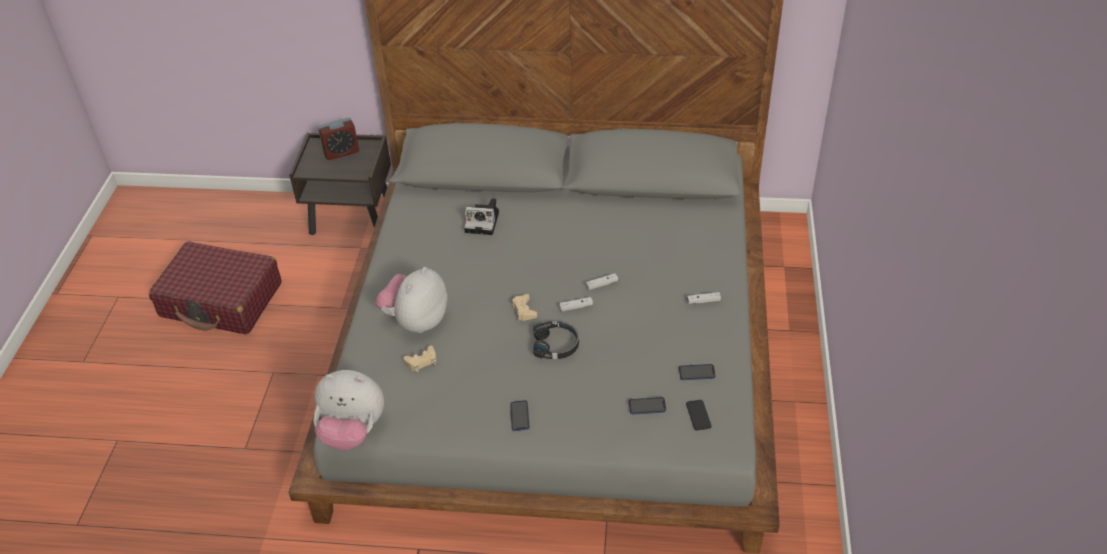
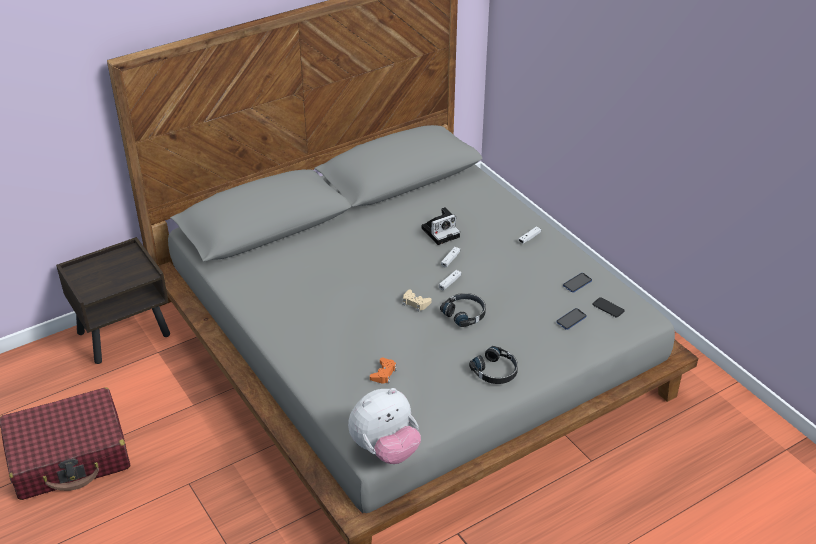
camera: 40 degrees left, 5 degrees down
alarm clock [318,118,359,160] -> none
plush toy [376,267,447,333] -> none
beige game controller [403,346,437,373] -> orange game controller [370,358,397,384]
camera [464,198,499,235] -> camera moved to [421,207,460,245]
phone [510,400,530,431] -> black headphones [469,346,518,384]

